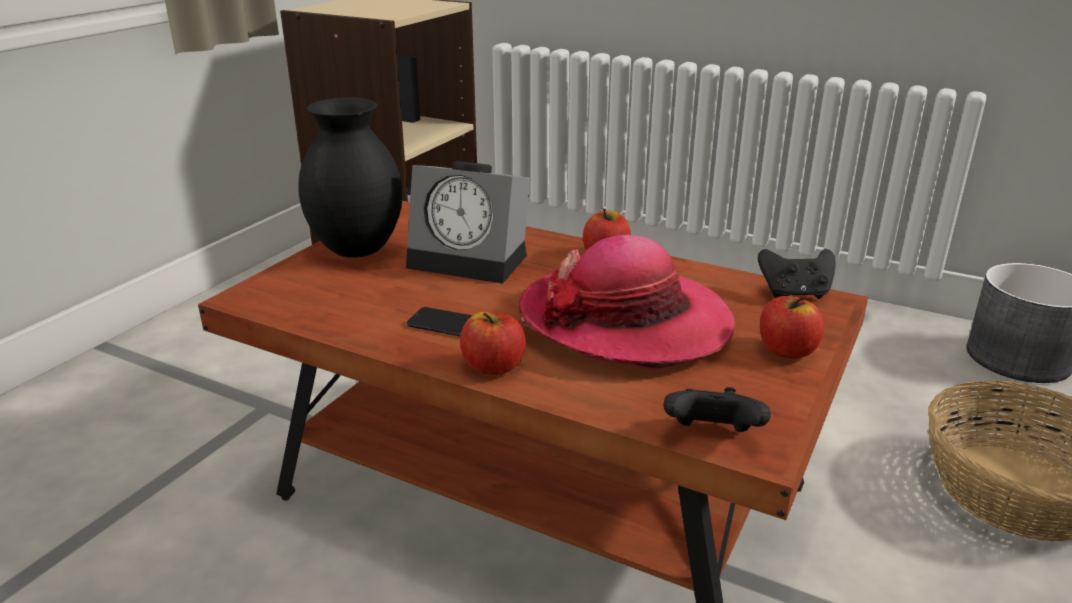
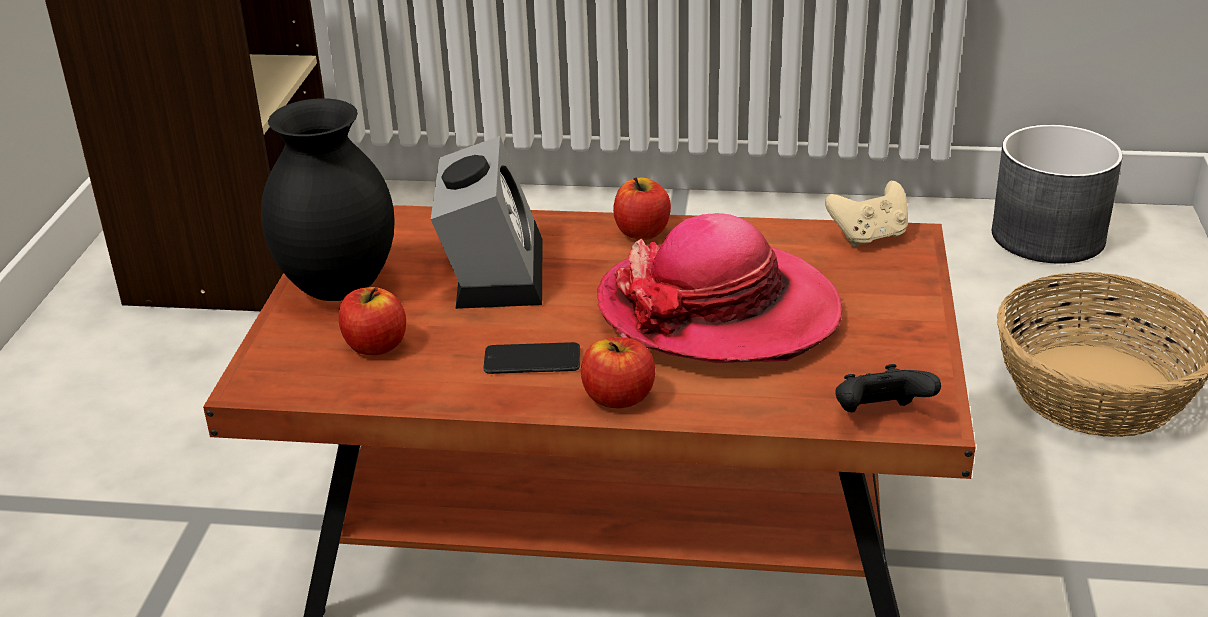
camera: 20 degrees left, 5 degrees up
alarm clock [406,161,530,284] -> alarm clock turned 90 degrees counterclockwise [431,136,543,309]
black game controller [758,249,835,299] -> beige game controller [825,181,908,247]
apple [760,296,824,359] -> apple moved to [339,287,406,355]

